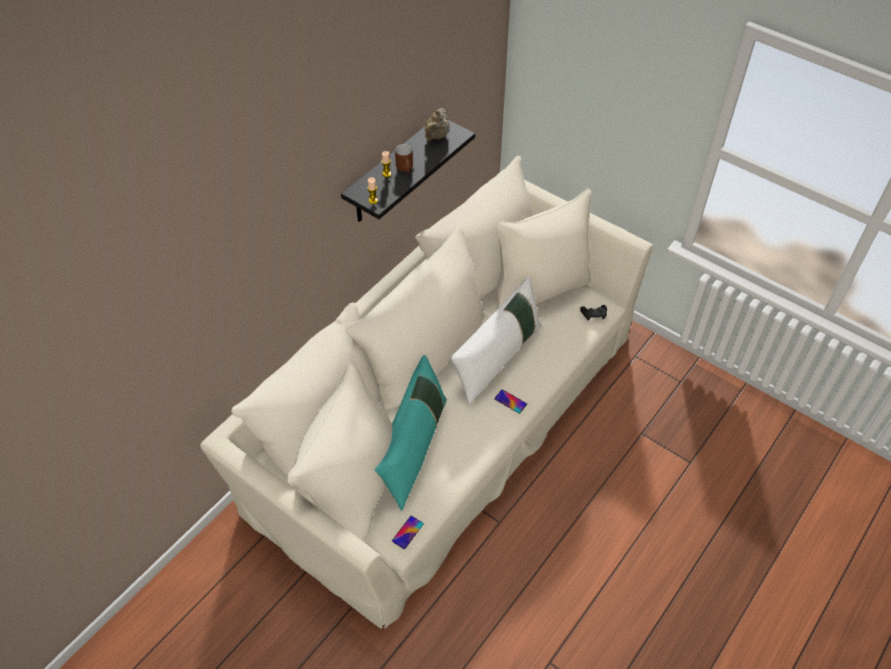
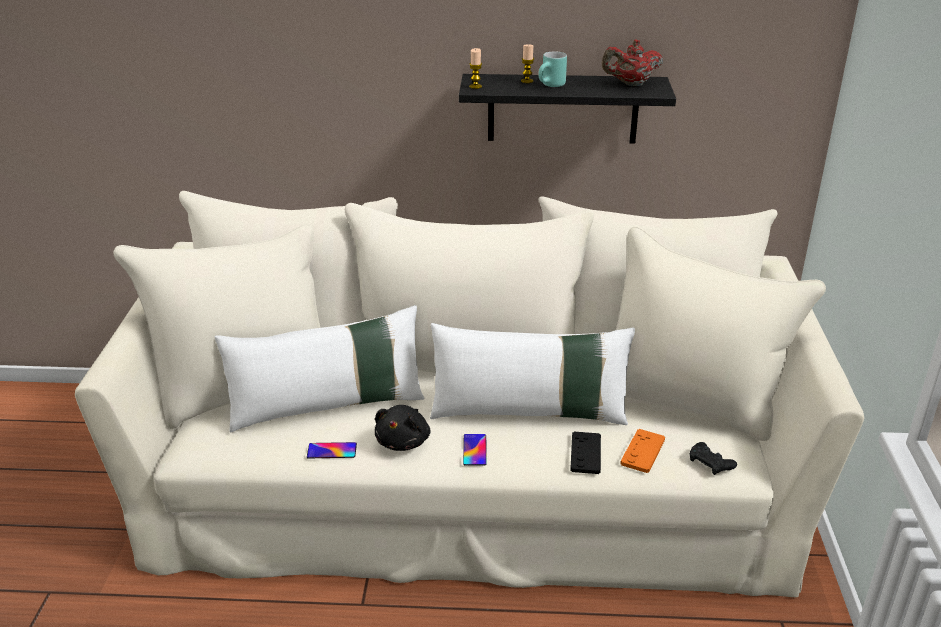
camera: 55 degrees right, 20 degrees down
turquoise pillow [375,355,447,511] -> white pillow [214,305,425,432]
phone [392,516,424,549] -> phone moved to [307,442,357,458]
brown mug [395,144,413,172] -> turquoise mug [538,51,567,87]
beige teapot [425,108,449,141] -> red teapot [602,40,663,86]
none -> black plush toy [375,405,430,451]
none -> black game controller [570,432,601,474]
none -> orange game controller [620,429,665,473]

